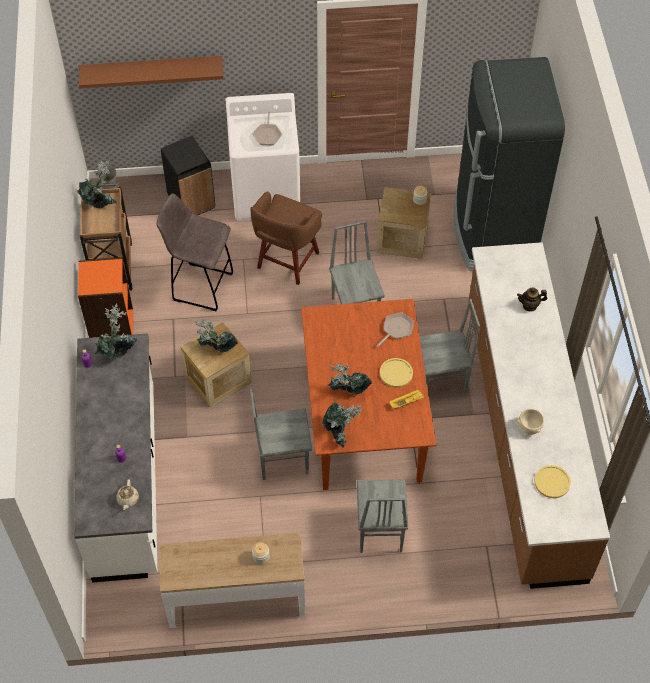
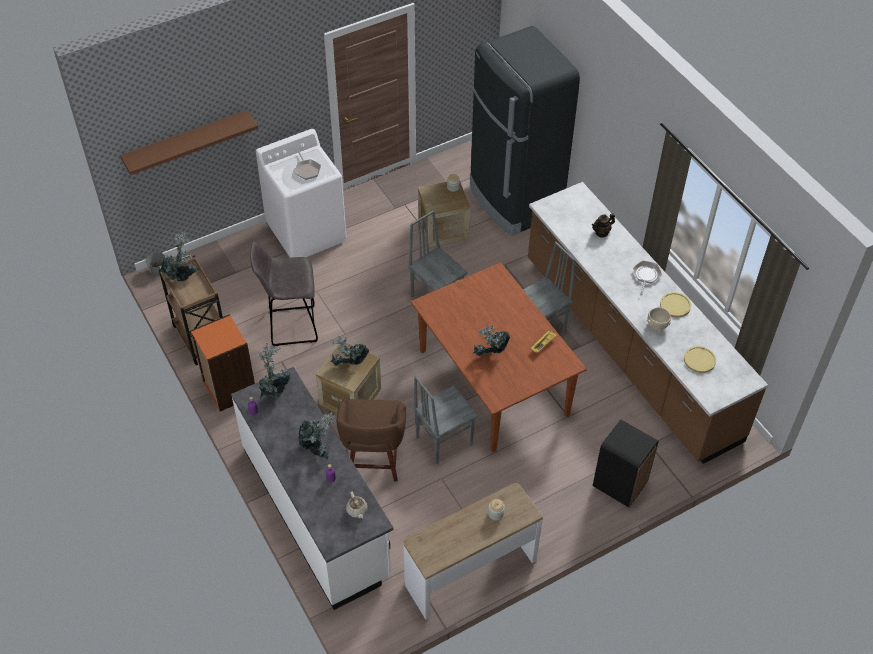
camera: 25 degrees left, 5 degrees down
black trash can [161,136,215,215] -> black trash can moved to [593,420,659,507]
brown stool [250,191,322,285] -> brown stool moved to [337,399,406,481]
potted plant [322,401,361,448] -> potted plant moved to [298,411,335,459]
grey chair [357,479,408,553] -> none
frying pan [376,312,414,347] -> frying pan moved to [633,261,662,295]
yellow plate [380,358,413,388] -> yellow plate moved to [660,292,691,318]

